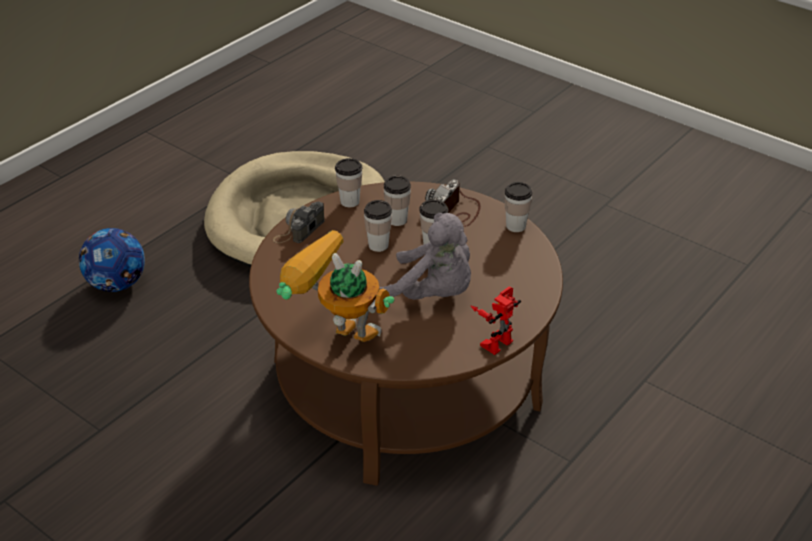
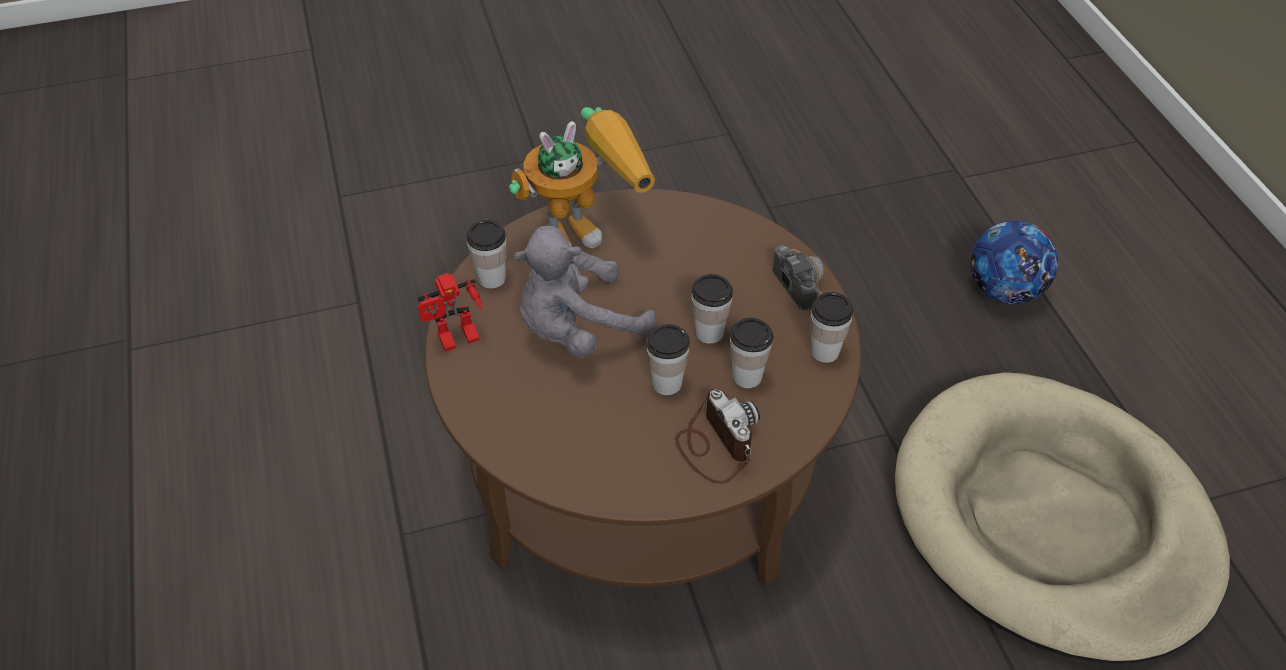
camera: 125 degrees right, 10 degrees up
toy robot [471,286,521,355] -> toy robot turned 75 degrees clockwise [418,273,482,352]
cup [504,182,532,232] -> cup moved to [467,220,507,288]

